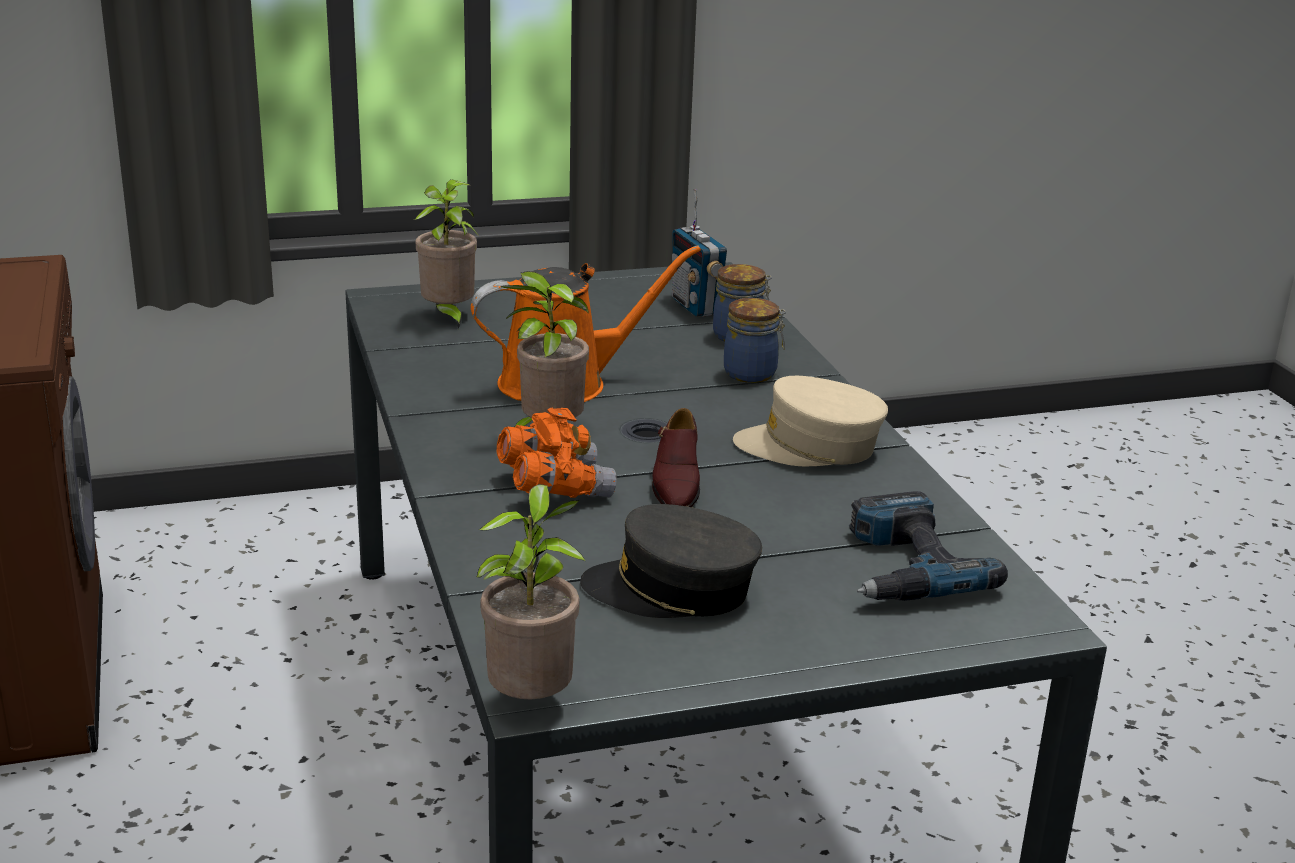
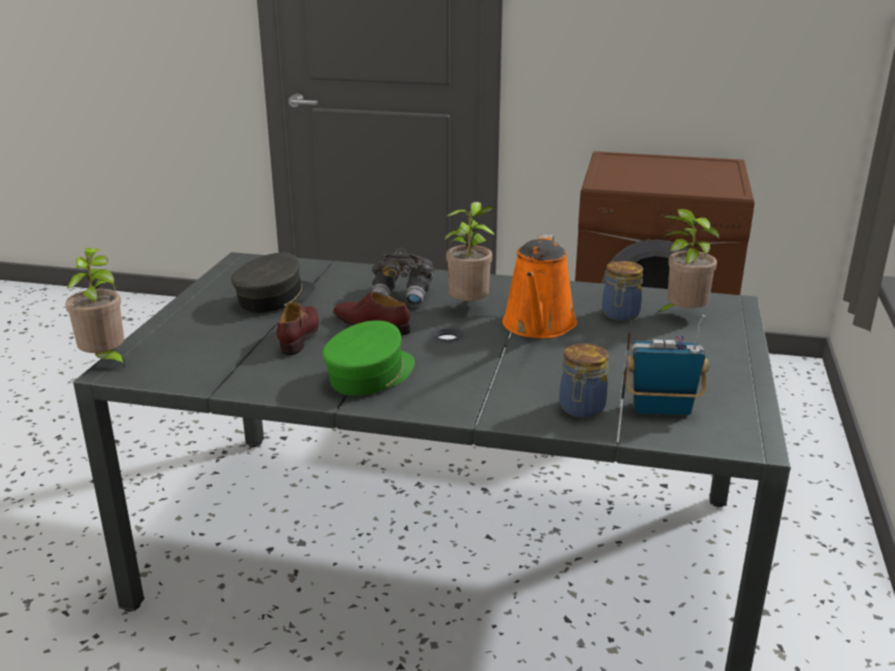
camera: 120 degrees right, 0 degrees up
potted plant [477,484,585,699] -> potted plant moved to [65,248,125,368]
orange binoculars [497,407,617,498] -> grey binoculars [372,247,434,307]
jar [724,298,786,383] -> jar moved to [602,261,643,321]
beige cap [733,376,888,466] -> green cap [322,320,415,396]
power drill [849,491,1008,601] -> none
none -> brown shoe [277,302,319,355]

